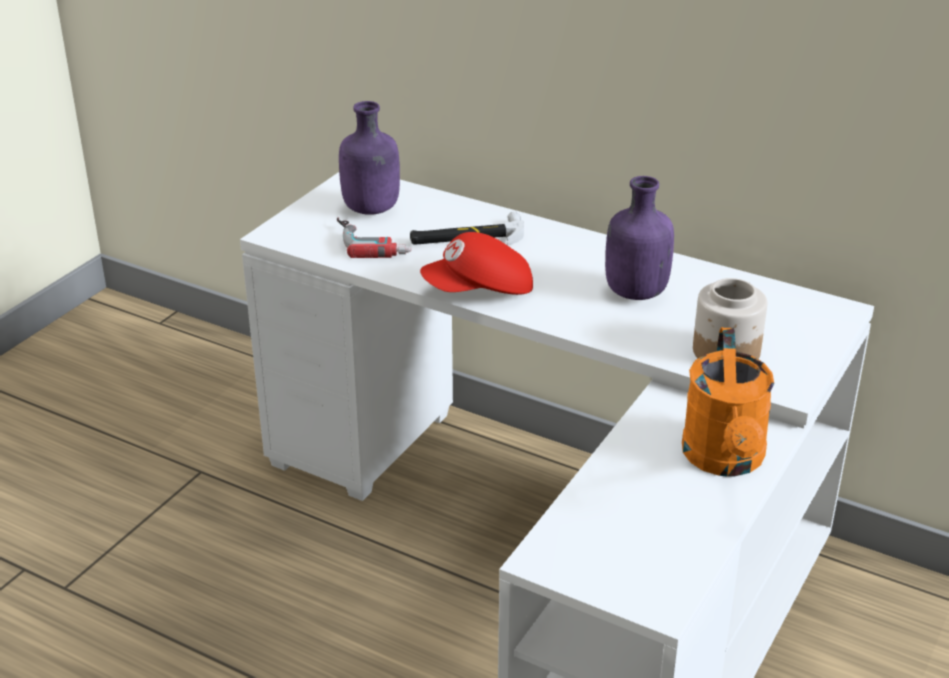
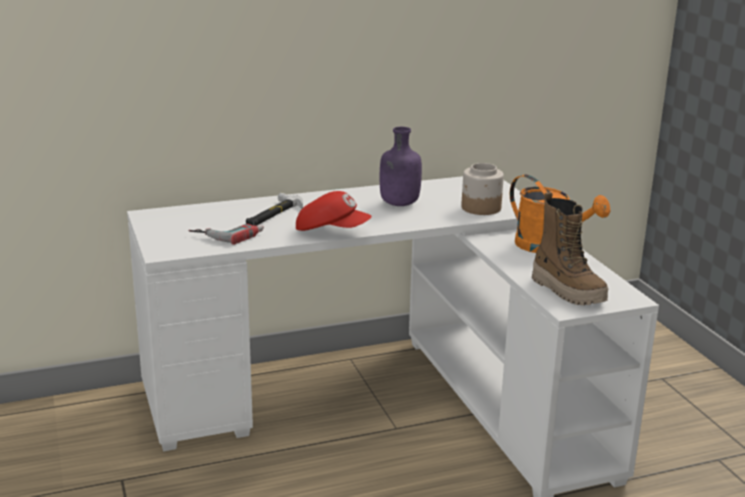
camera: 50 degrees left, 10 degrees down
purple bottle [339,101,400,215] -> none
red cap [420,232,533,295] -> red cap turned 90 degrees counterclockwise [296,191,372,231]
none -> boot [532,192,608,305]

